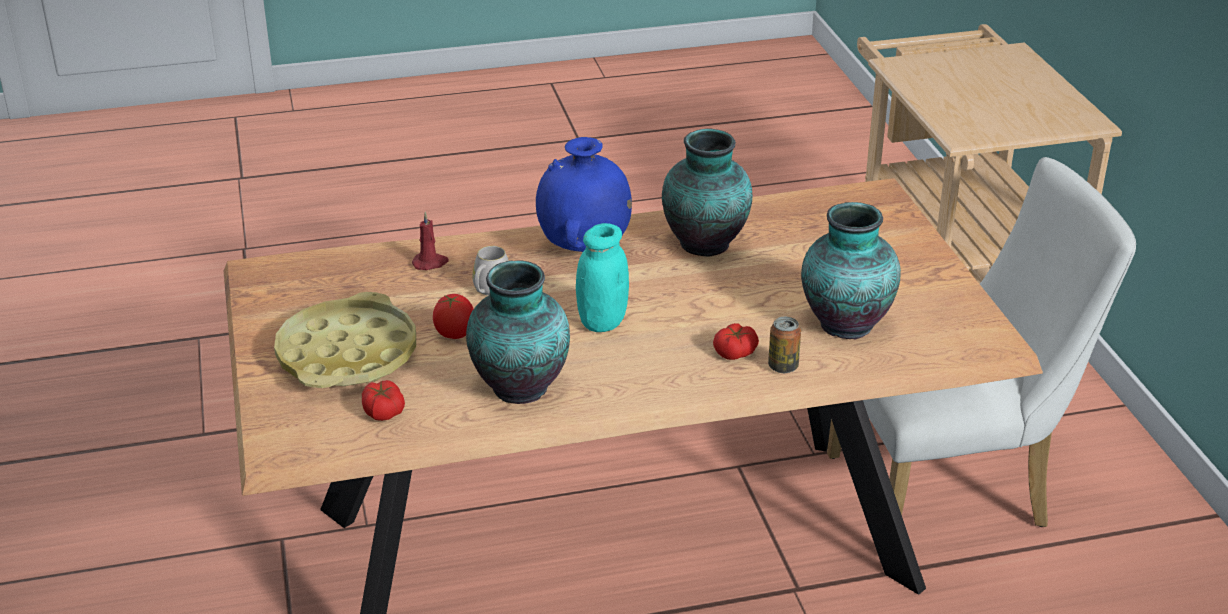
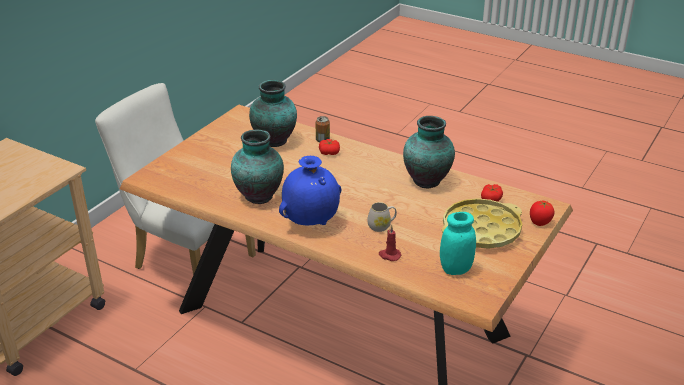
camera: 135 degrees left, 0 degrees up
tomato [433,294,473,339] -> tomato moved to [530,201,554,226]
turquoise jar [576,223,629,332] -> turquoise jar moved to [440,212,476,275]

